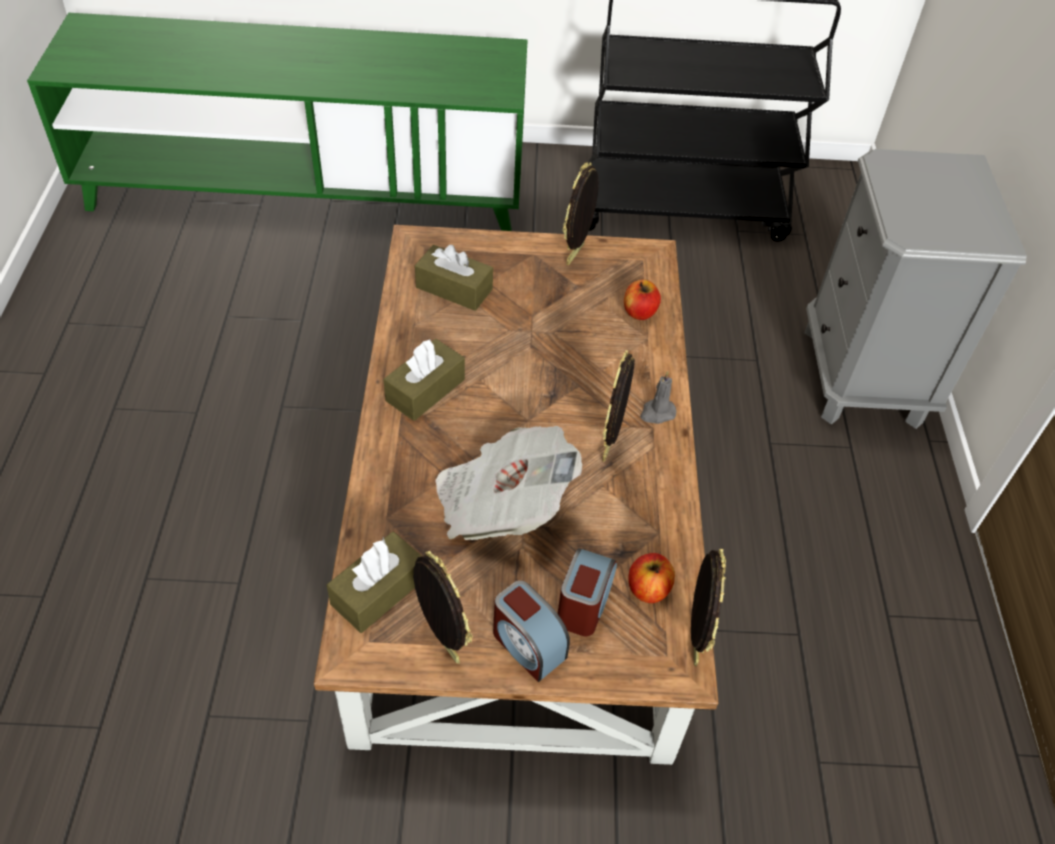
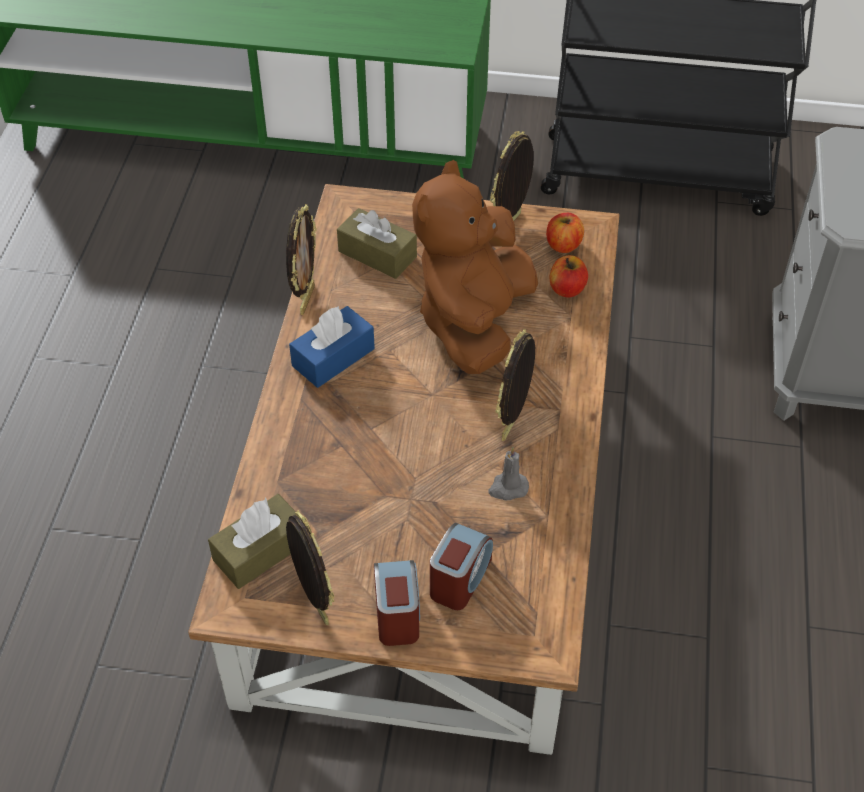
camera: 10 degrees right, 0 degrees up
brown tissue box [384,339,465,421] -> blue tissue box [289,306,375,388]
newspaper [435,426,582,540] -> none
alarm clock [493,581,570,682] -> alarm clock turned 150 degrees counterclockwise [374,560,420,646]
apple [628,553,675,603] -> apple moved to [546,213,584,253]
grey candle [640,371,676,424] -> grey candle moved to [488,447,529,500]
picture frame [691,549,726,667] -> picture frame moved to [286,204,316,315]
none -> brown plush toy [412,160,538,374]

